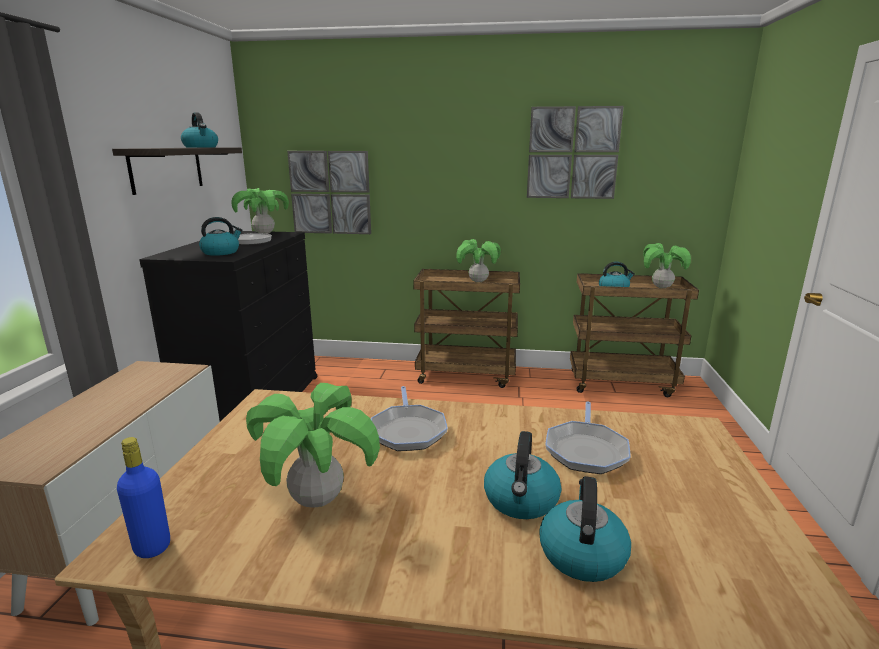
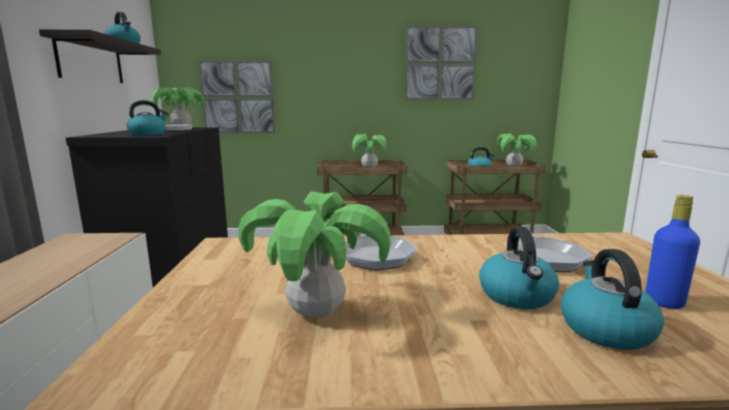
camera: 10 degrees left, 5 degrees down
blue bottle [117,437,170,558] -> blue bottle moved to [645,195,700,309]

